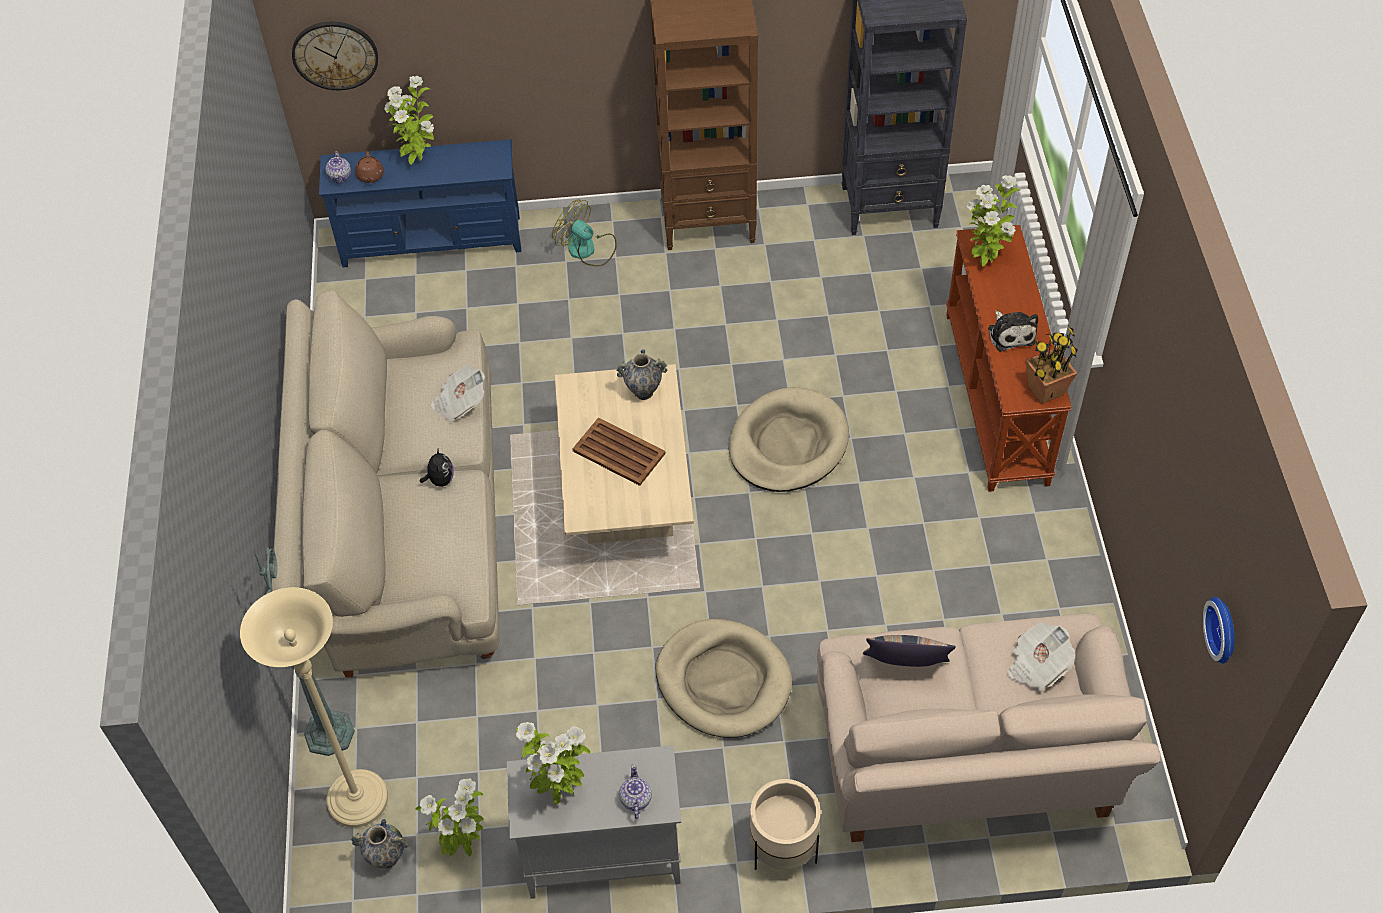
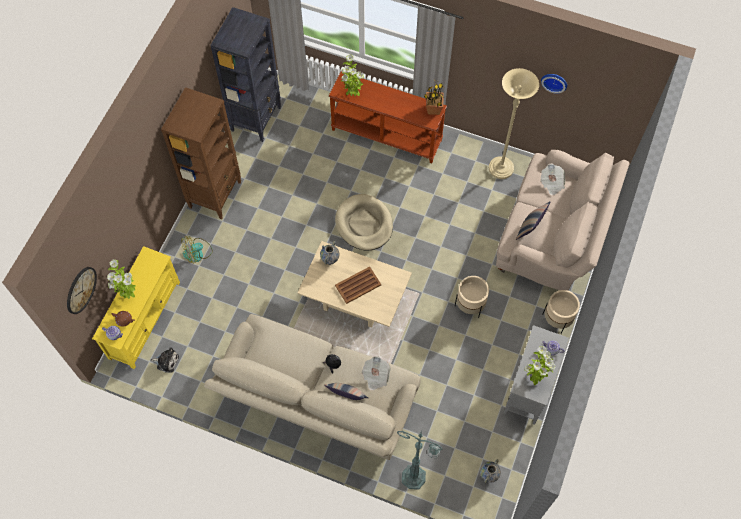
camera: 65 degrees left, 10 degrees up
beige floor lamp [240,587,388,828] -> beige floor lamp moved to [489,68,539,179]
blue tv stand [319,139,521,267] -> yellow tv stand [92,246,180,369]
potted plant [415,778,483,856] -> none
newspaper [431,365,485,422] -> newspaper moved to [362,356,391,391]
beige dog bed [656,619,792,738] -> beige planter [455,276,489,318]
plush toy [988,311,1038,352] -> plush toy moved to [151,347,179,373]
wall clock [1203,597,1235,664] -> wall clock moved to [541,74,567,94]
none -> pillow [324,383,369,400]

